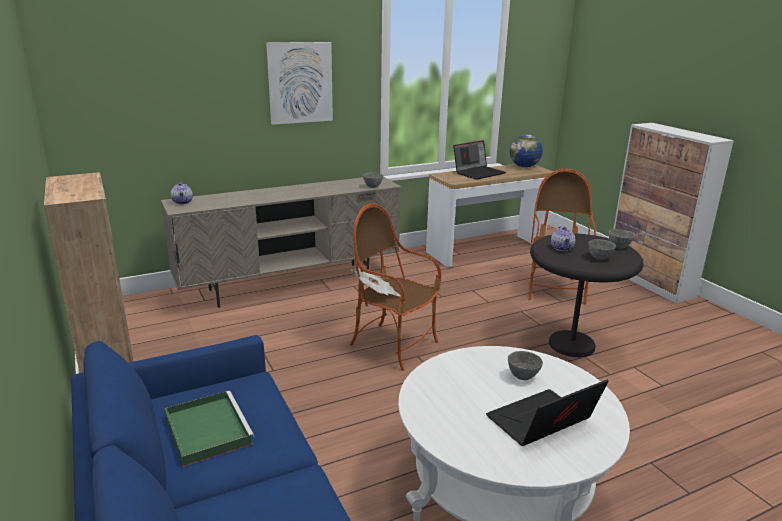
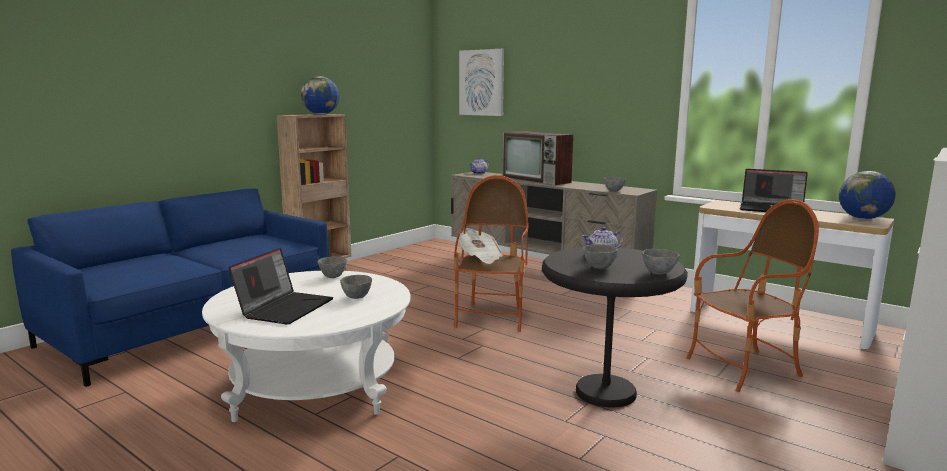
camera: 65 degrees right, 10 degrees down
green tray [165,391,254,467] -> none
picture [266,42,333,125] -> picture moved to [459,49,504,116]
laptop [486,379,609,446] -> laptop turned 75 degrees clockwise [229,248,333,325]
none -> globe [301,76,339,114]
none -> grey bowl [318,257,347,278]
none -> television [502,131,573,185]

